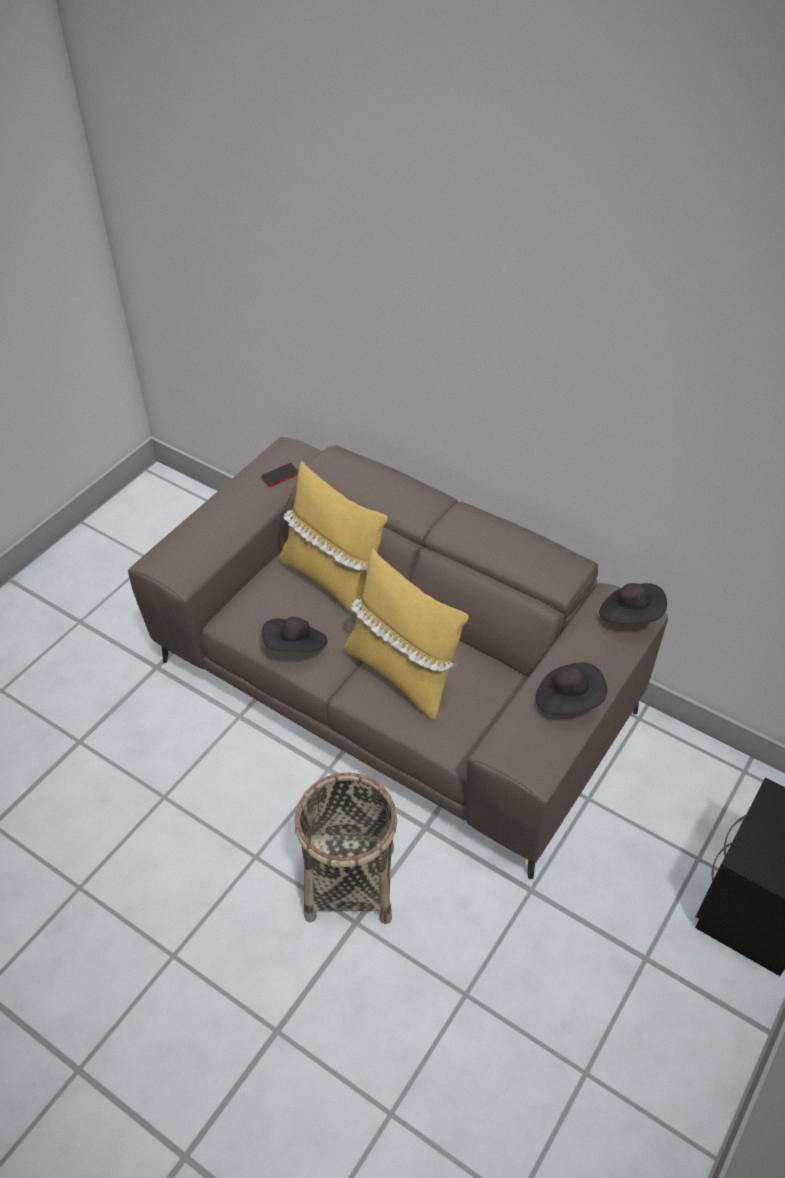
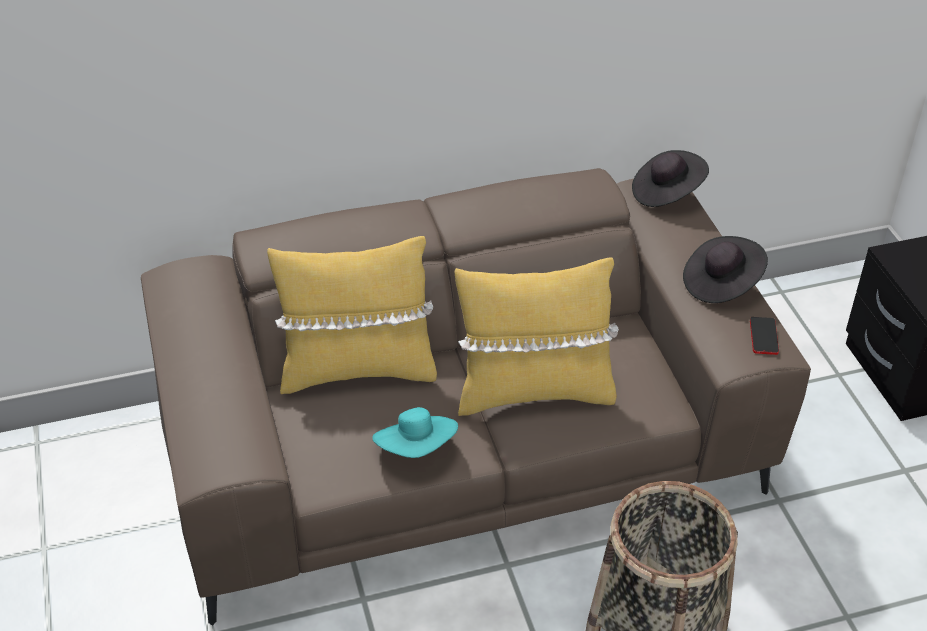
camera: 50 degrees left, 5 degrees down
phone [261,463,299,487] -> phone moved to [750,317,779,355]
black hat [262,617,327,653] -> turquoise hat [372,407,458,458]

